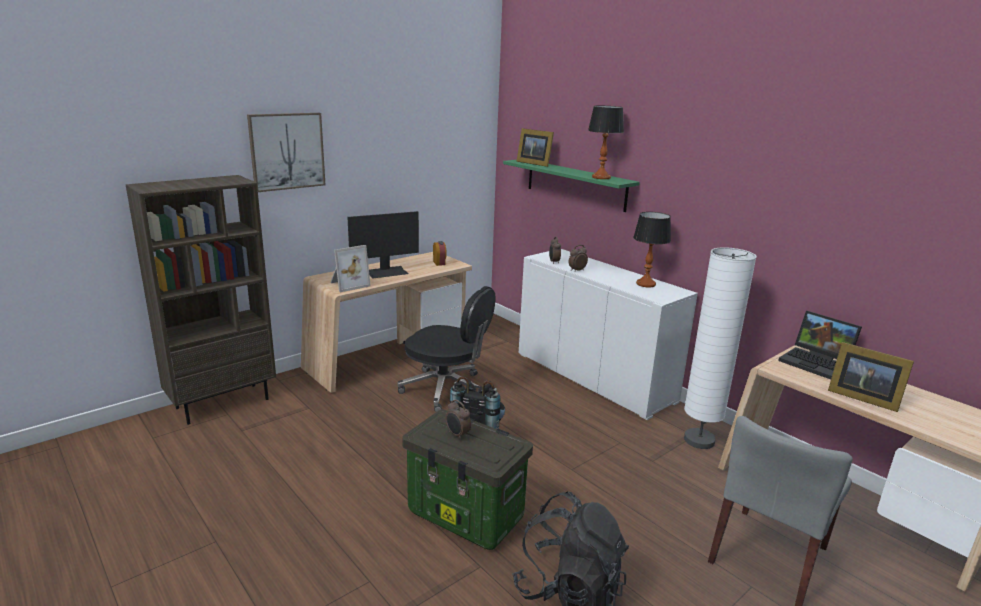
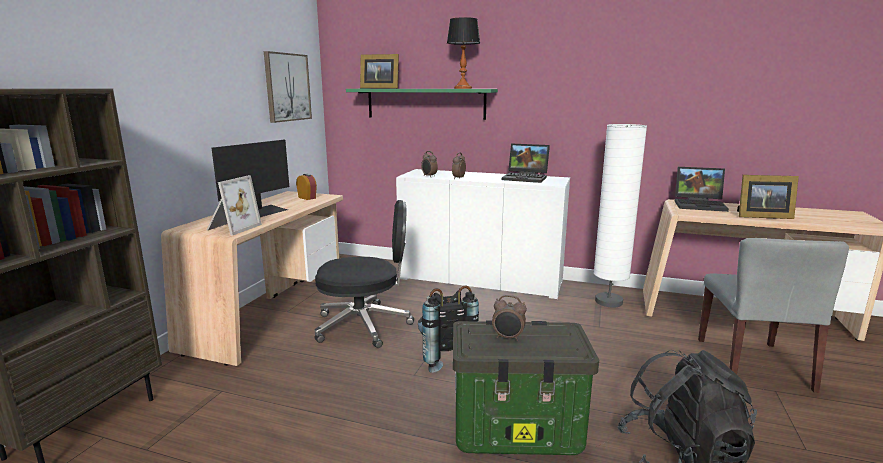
camera: 30 degrees left, 5 degrees down
picture [247,113,326,192] -> picture moved to [264,51,312,123]
table lamp [633,212,671,287] -> laptop [502,143,550,183]

